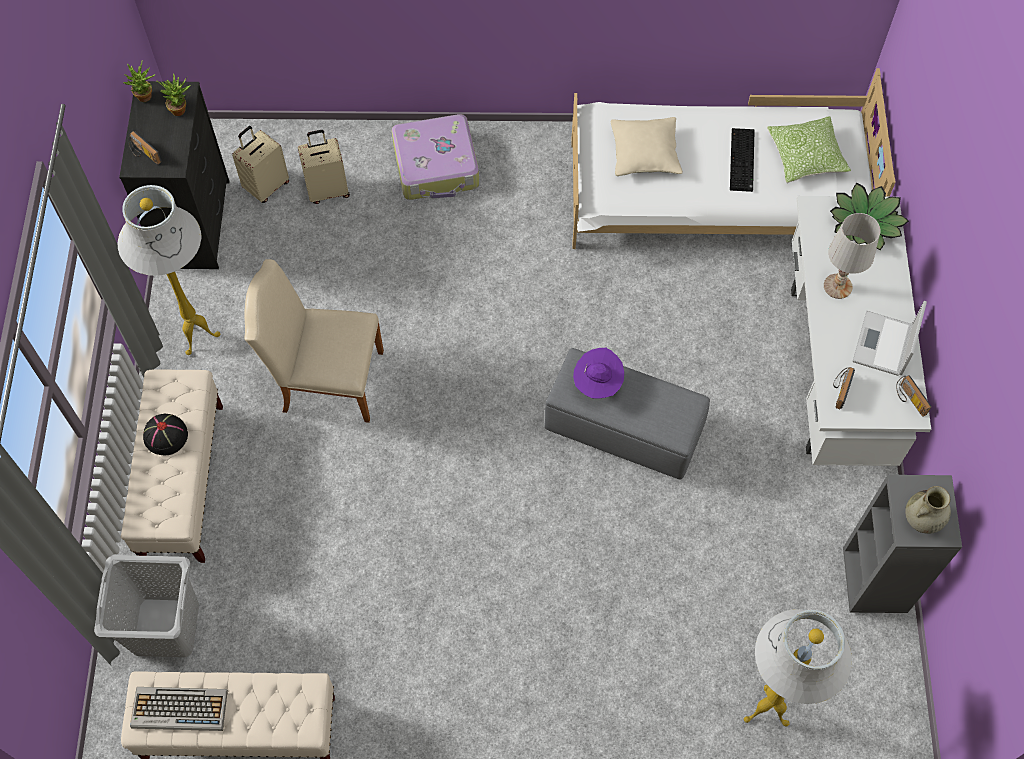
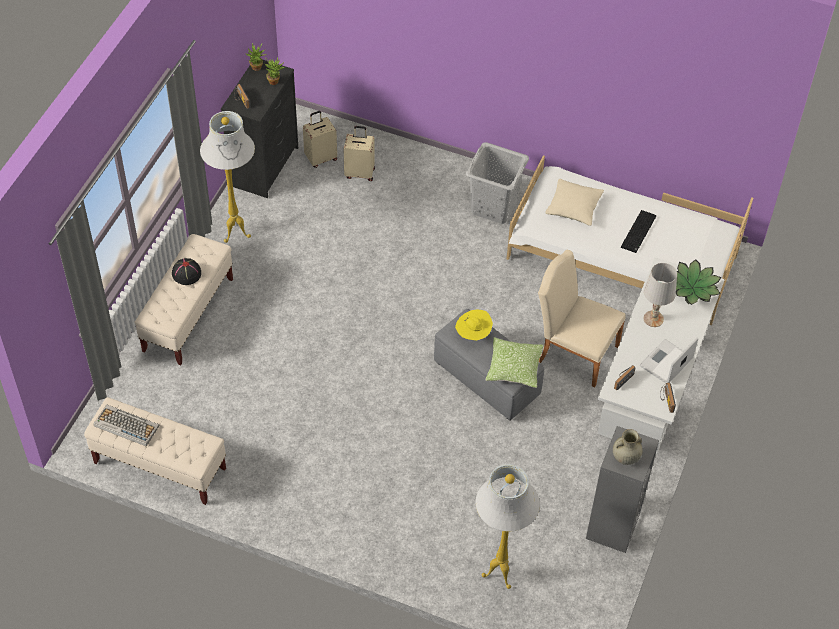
camera: 20 degrees right, 10 degrees down
grey laundry basket [94,555,199,657] -> grey laundry basket moved to [466,142,529,224]
beige chair [244,259,384,423] -> beige chair moved to [538,250,626,387]
suitcase [392,114,479,200] -> none
purple hat [573,348,624,399] -> yellow hat [455,309,493,340]
pillow [767,116,851,183] -> pillow moved to [486,337,544,388]

